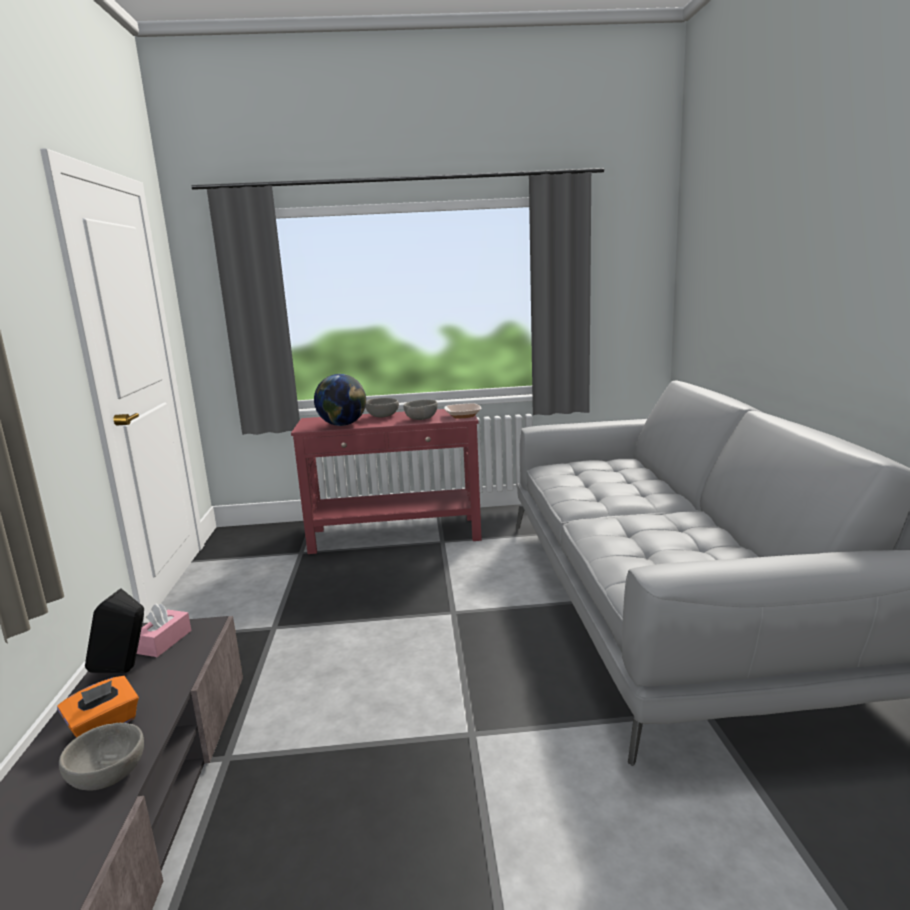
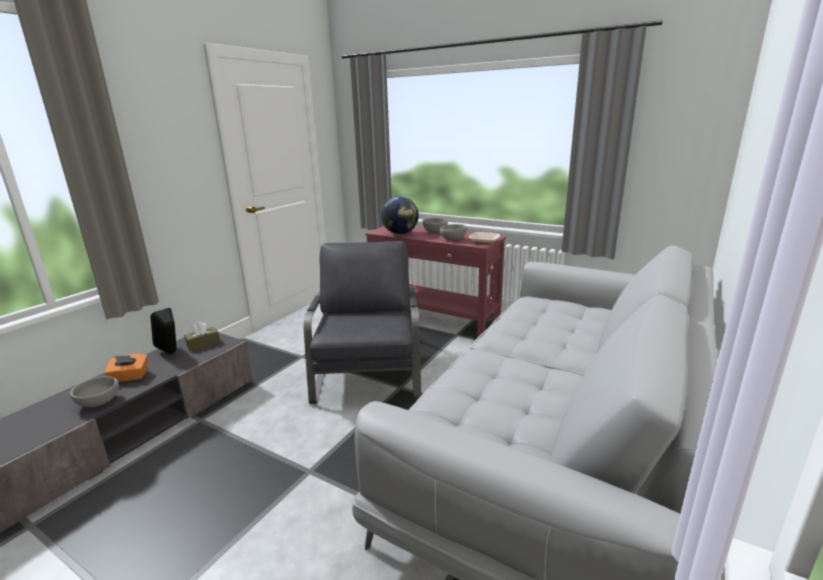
camera: 35 degrees right, 5 degrees up
pink tissue box [137,603,192,657] -> brown tissue box [184,321,220,351]
none -> grey armchair [303,241,421,404]

